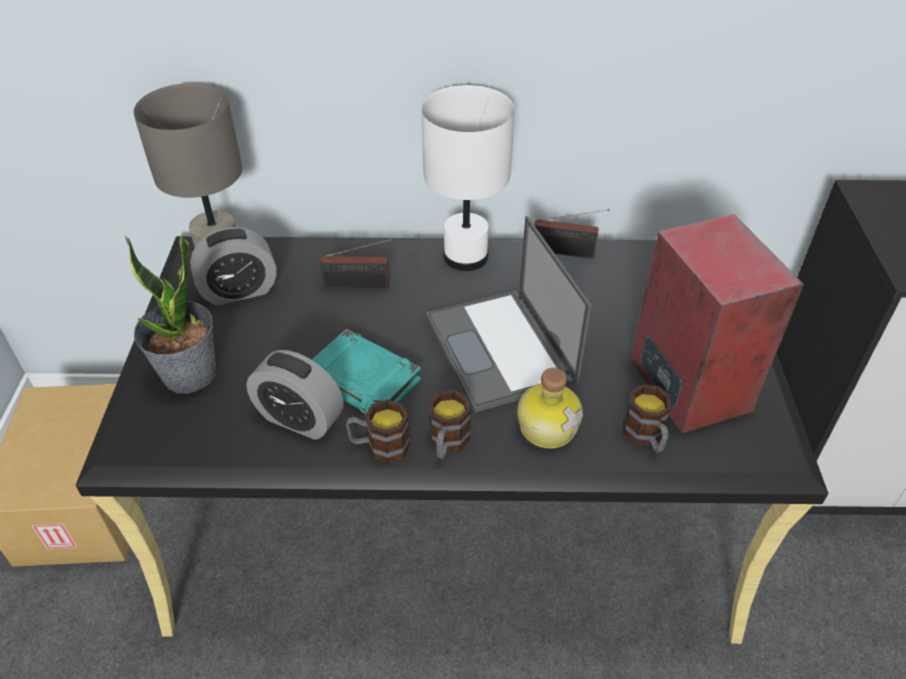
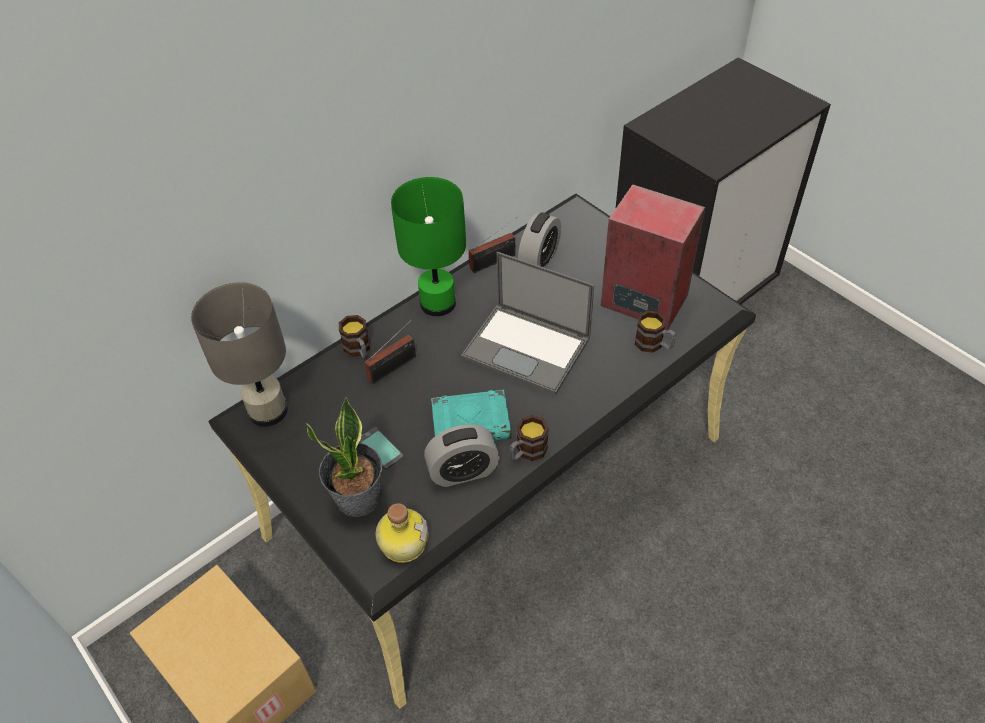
camera: 40 degrees left, 5 degrees up
alarm clock [190,227,277,306] -> alarm clock moved to [518,212,561,268]
white table lamp [422,85,514,271] -> green table lamp [391,177,466,316]
mug [429,390,471,459] -> mug moved to [339,315,370,359]
bottle [517,368,583,448] -> bottle moved to [376,503,429,563]
none -> phone [359,427,403,470]

